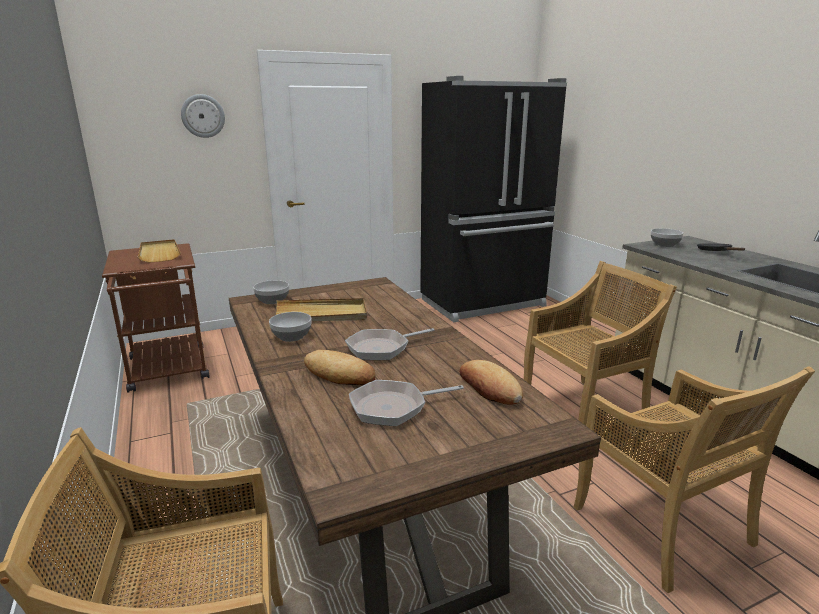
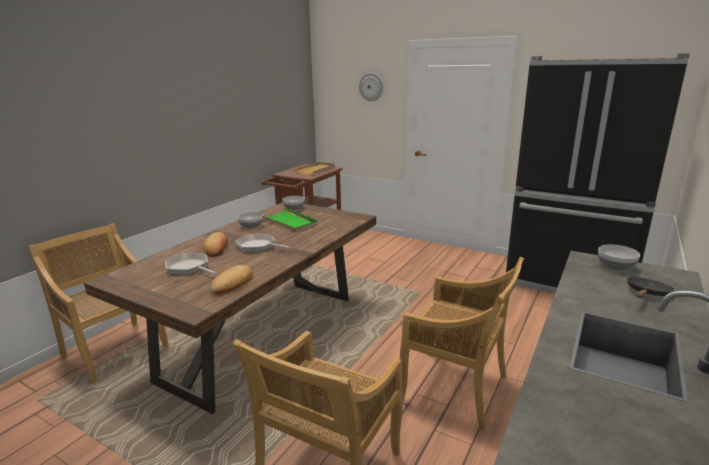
camera: 55 degrees right, 0 degrees up
beige tray [276,298,367,321] -> green tray [263,207,318,232]

